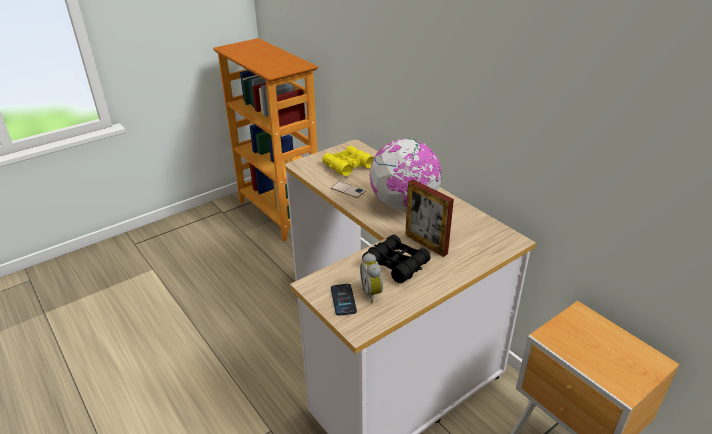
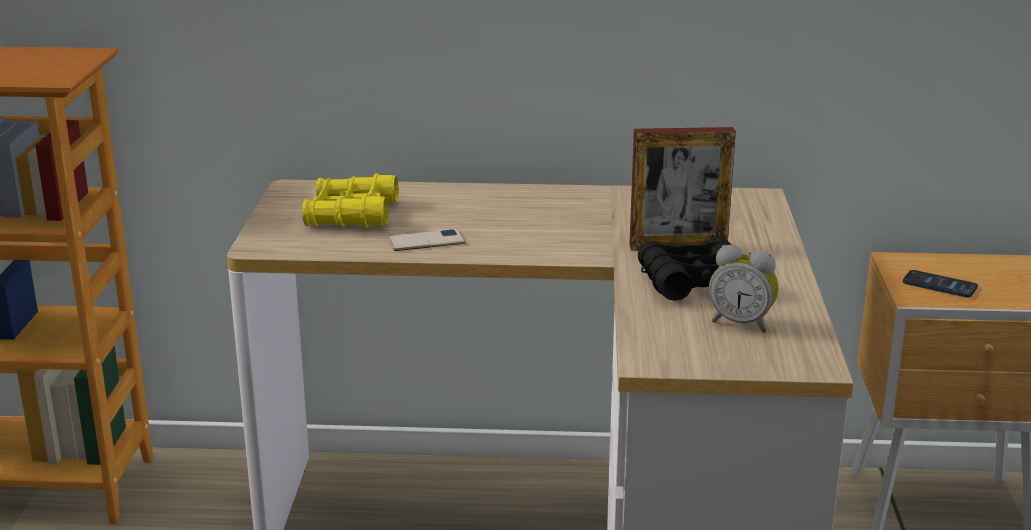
camera: 50 degrees left, 10 degrees down
phone [331,284,357,316] -> phone moved to [903,270,978,297]
globe [370,138,442,211] -> none

